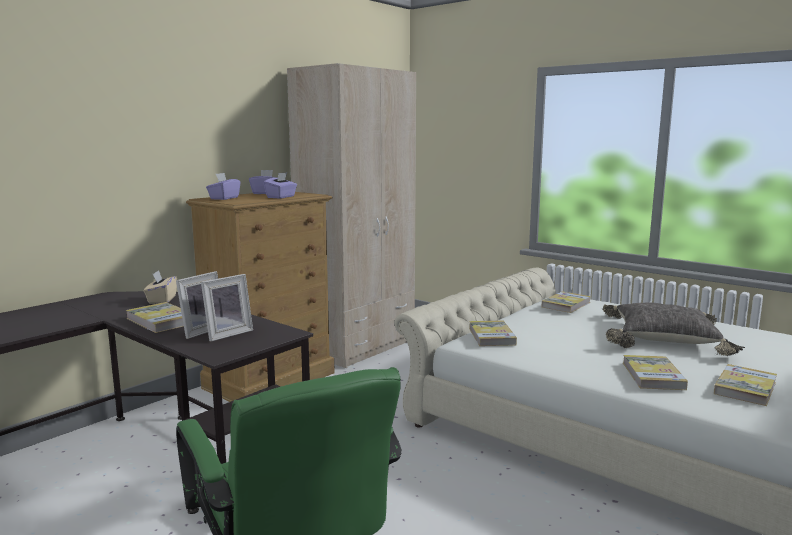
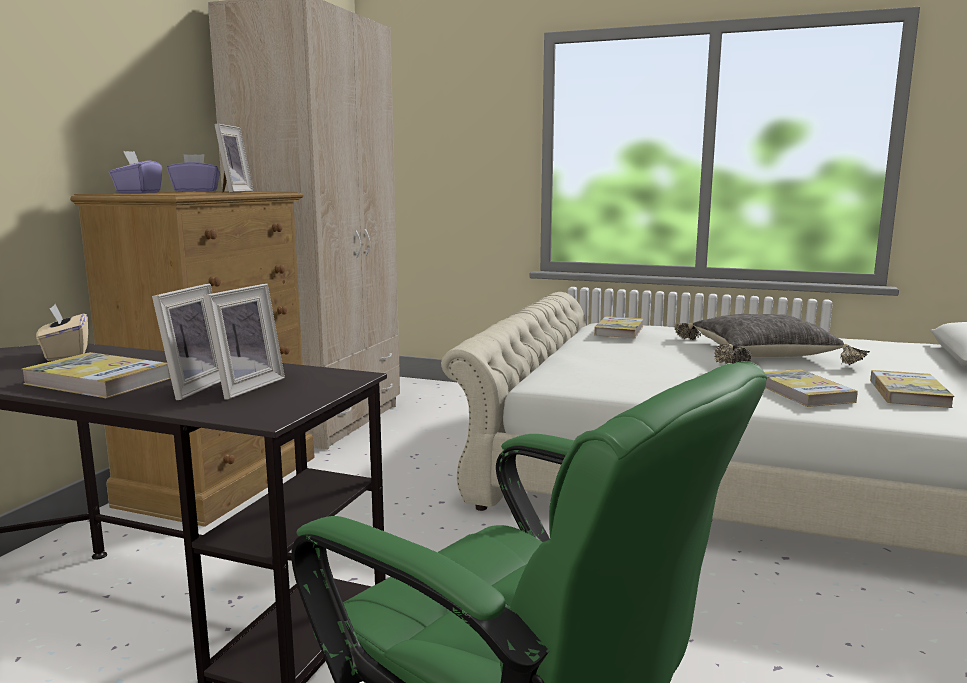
camera: 20 degrees left, 0 degrees up
purple tissue box [263,172,297,198] -> picture frame [214,124,254,193]
book [469,320,517,346] -> none

